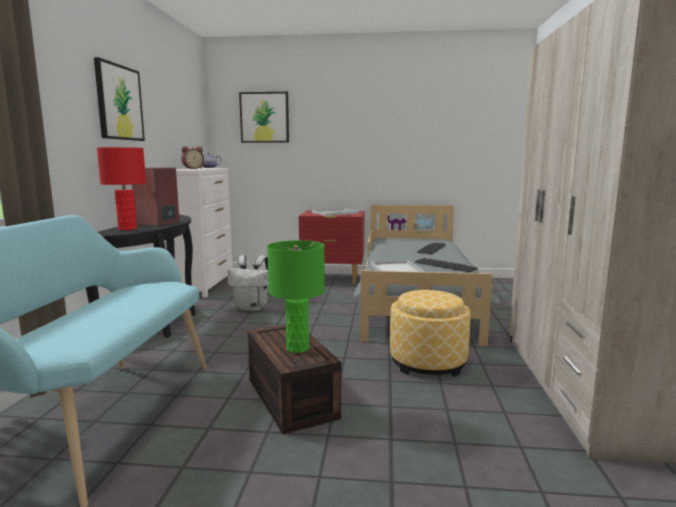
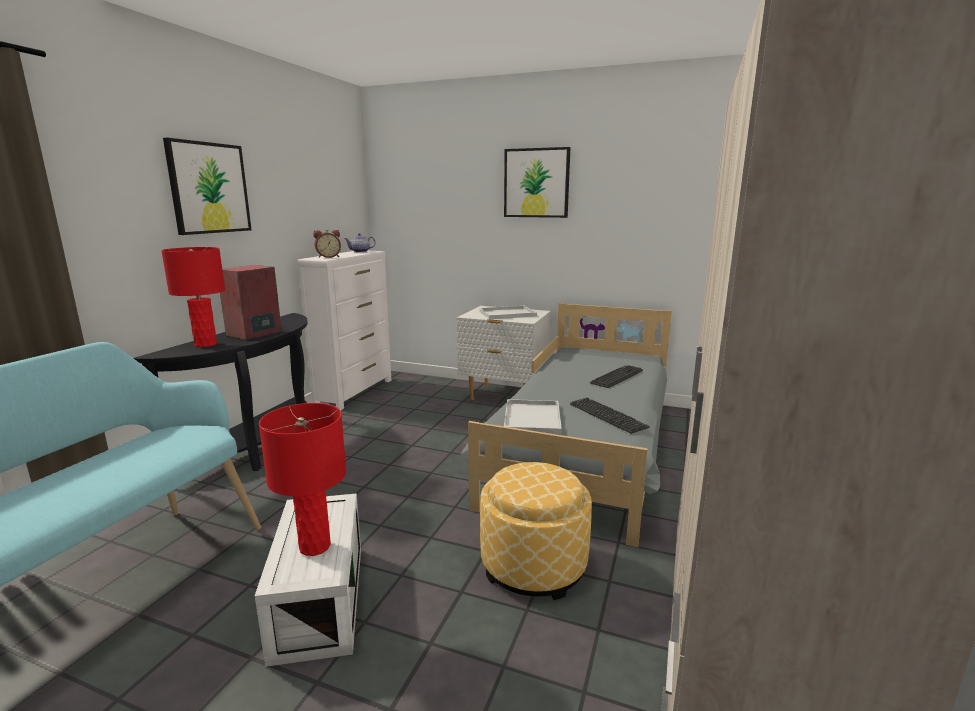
camera: 15 degrees right, 5 degrees up
white backpack [228,255,269,311] -> none
picture [239,92,289,143] -> picture moved to [504,147,571,218]
brown storage box [247,325,341,434] -> white storage box [255,493,361,667]
green table lamp [267,240,325,353] -> red table lamp [259,403,346,556]
red nightstand [299,210,365,285] -> white nightstand [457,306,551,400]

